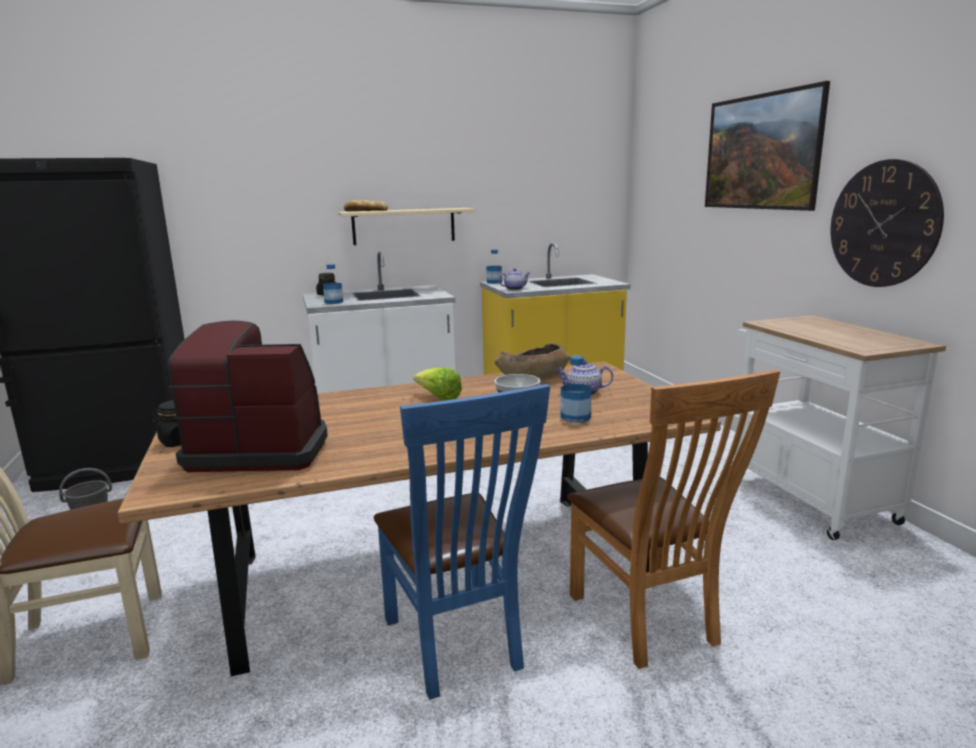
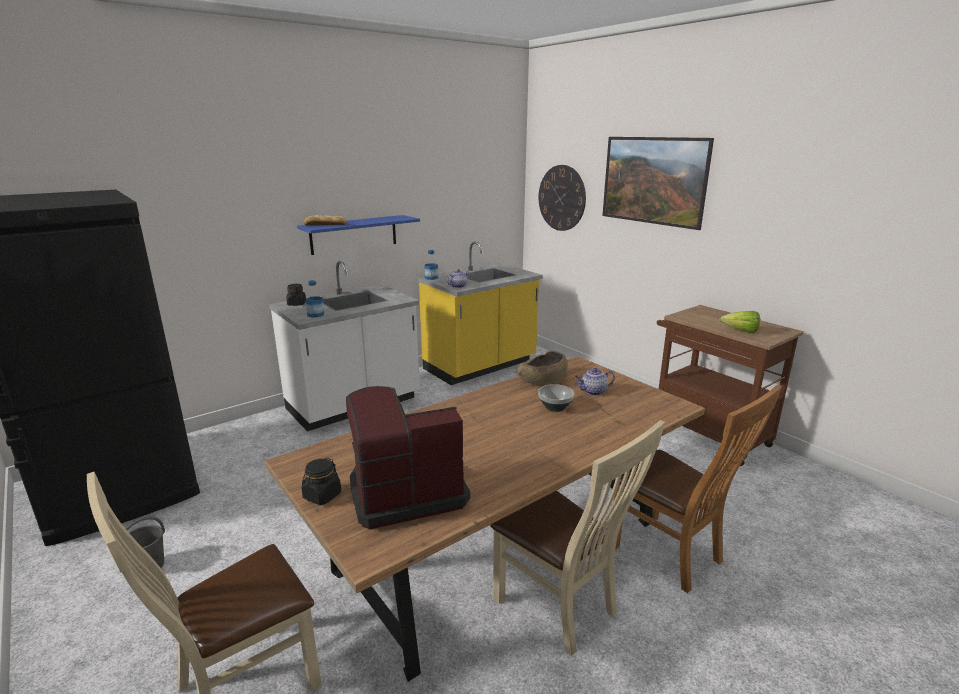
camera: 20 degrees left, 5 degrees up
beige shelf [338,208,475,245] -> blue shelf [297,215,420,255]
blue chair [374,384,550,700] -> beige chair [490,420,665,656]
lettuce [413,368,462,401] -> lettuce moved to [719,311,760,333]
bottle [560,356,591,423] -> none
white cart [735,315,946,540] -> brown cart [657,305,804,466]
wall clock [830,159,944,287] -> wall clock moved to [539,165,586,231]

